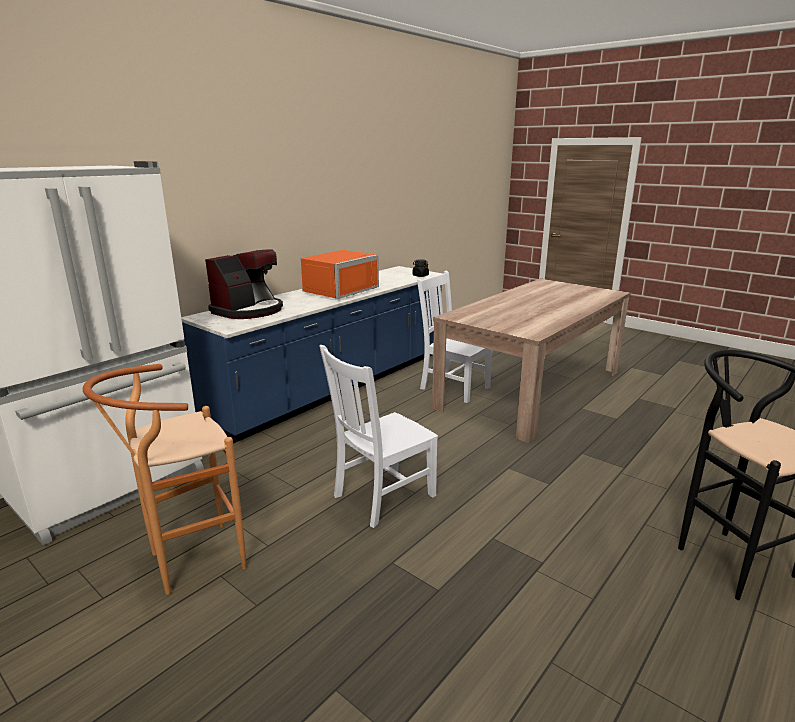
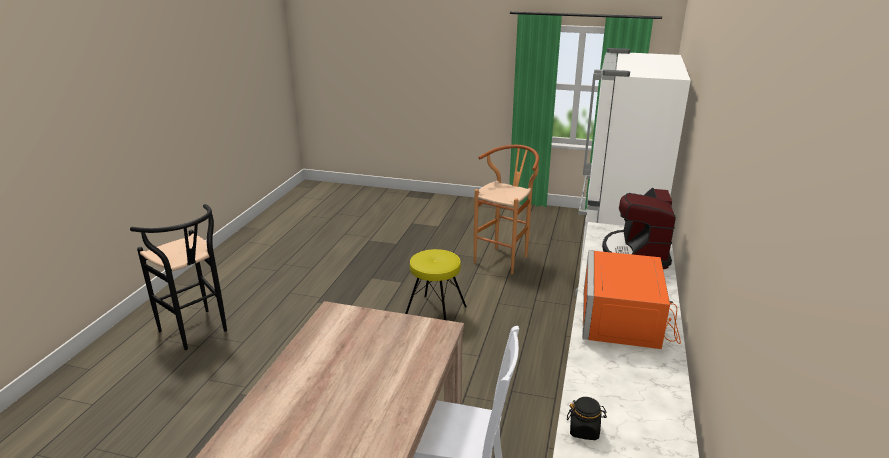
camera: 155 degrees right, 5 degrees up
white chair [319,345,438,528] -> yellow stool [405,249,467,320]

